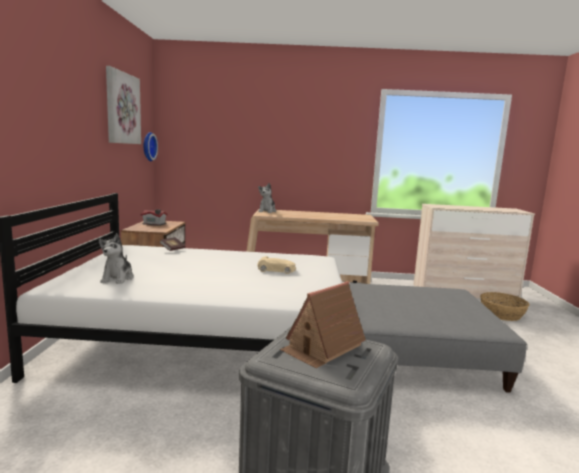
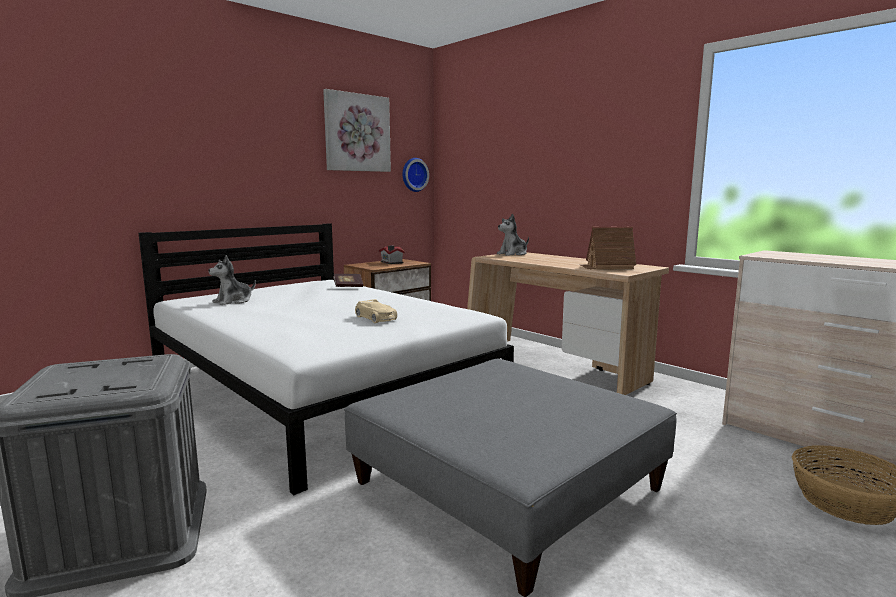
camera: 45 degrees right, 0 degrees up
toy house [280,281,366,368] -> toy house moved to [579,226,636,269]

